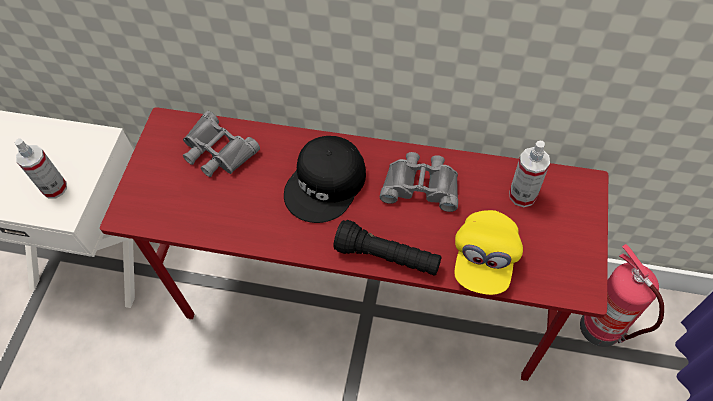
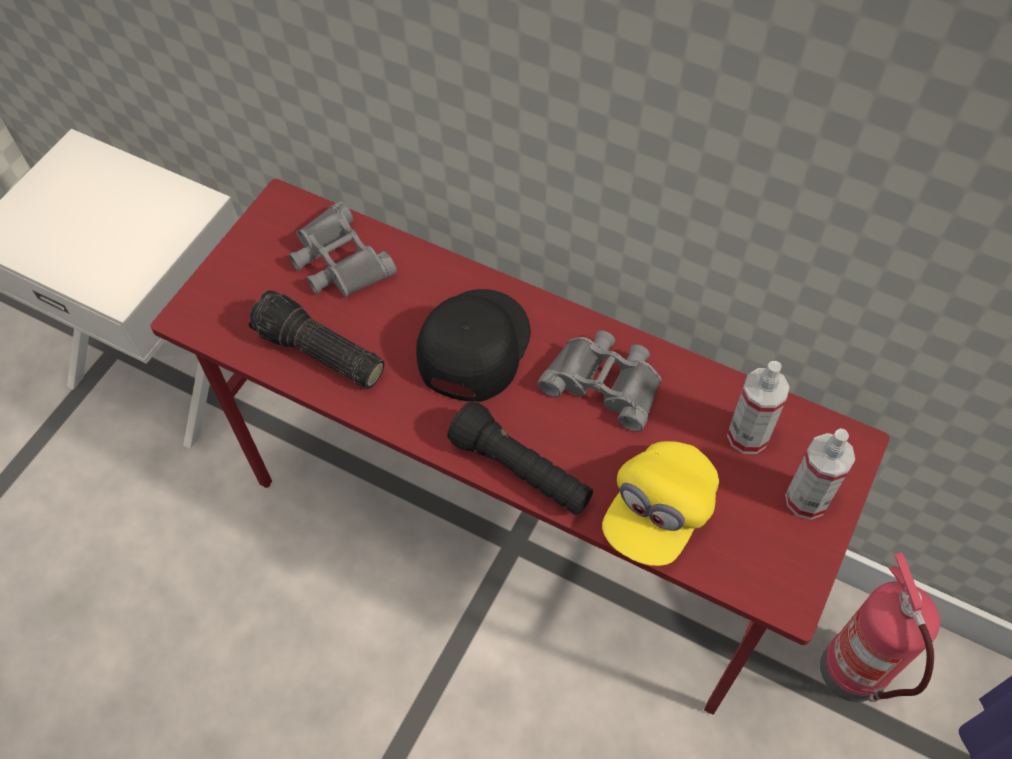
camera: 15 degrees right, 0 degrees up
spray bottle [15,139,67,198] -> spray bottle moved to [785,428,855,520]
black cap [284,136,366,223] -> black cap turned 150 degrees clockwise [416,289,531,402]
none -> flashlight [248,290,385,389]

